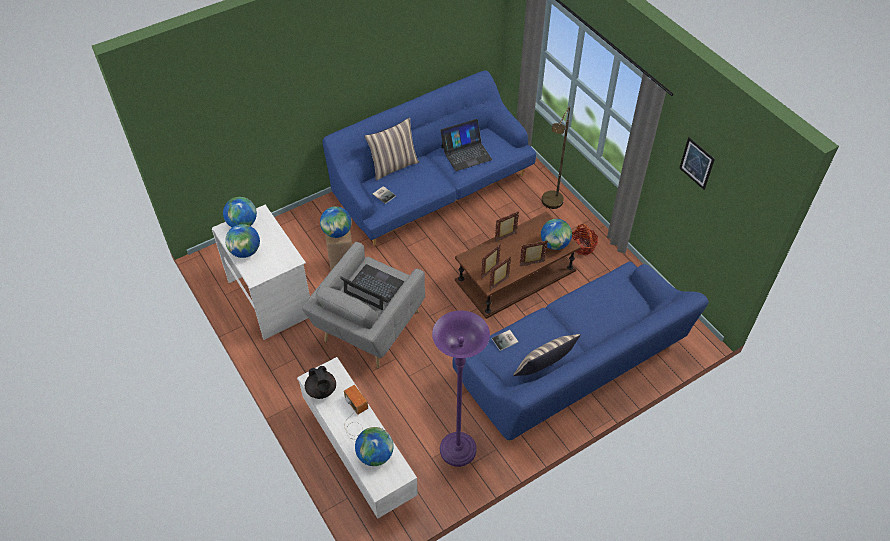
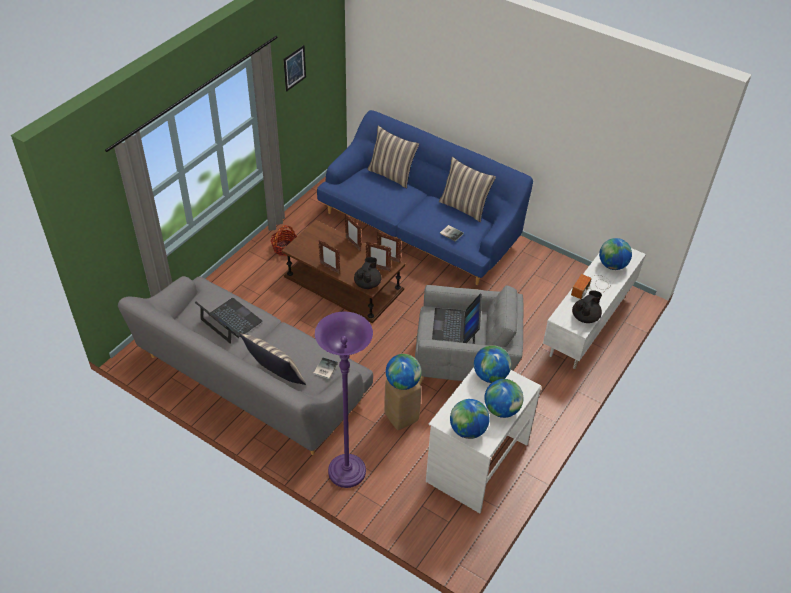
camera: 115 degrees left, 5 degrees down
blue sofa [322,70,536,246] -> grey sofa [118,276,373,455]
purple floor lamp [432,310,490,467] -> purple floor lamp moved to [315,312,373,488]
globe [541,219,572,250] -> globe moved to [474,345,511,383]
brown floor lamp [542,106,570,209] -> none
none -> black teapot [354,257,381,289]
none -> pillow [367,125,419,189]

